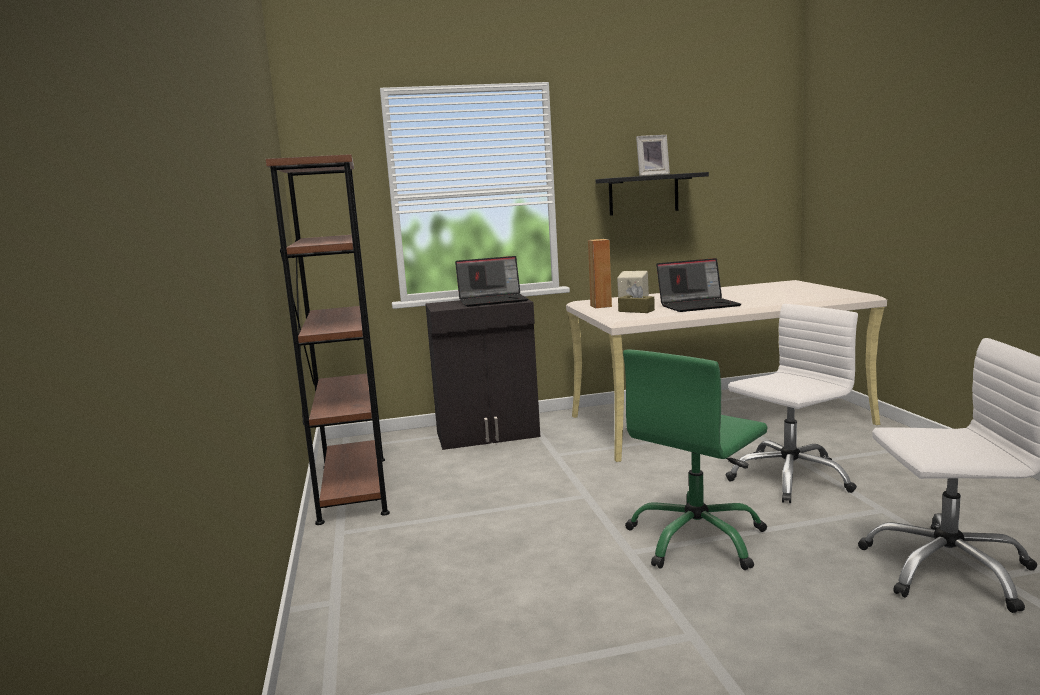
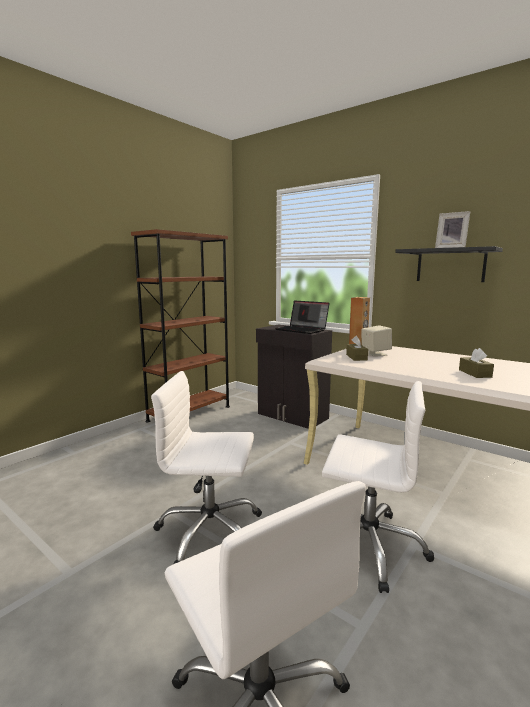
camera: 50 degrees right, 0 degrees up
green office chair [623,350,768,570] -> white office chair [151,371,262,564]
laptop [656,258,741,312] -> none
none -> brown tissue box [459,348,494,378]

